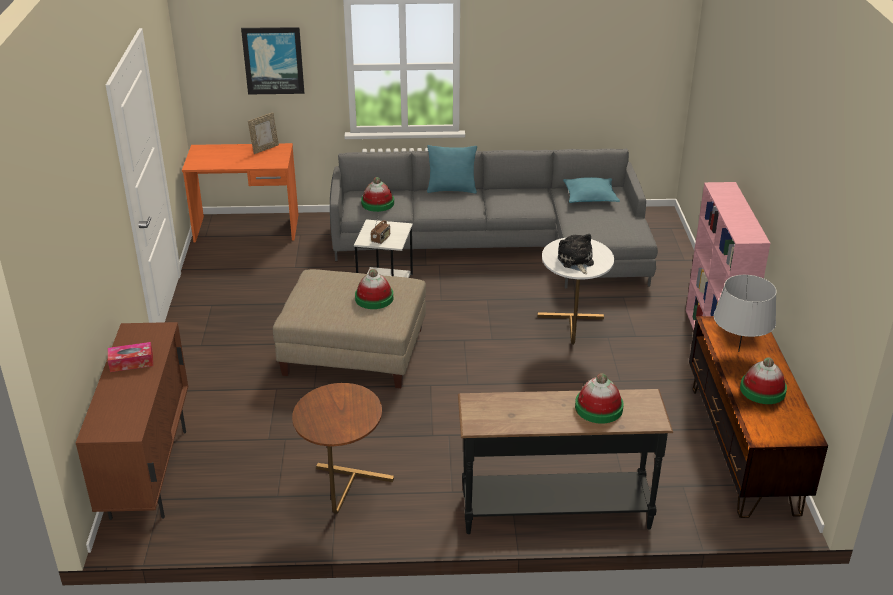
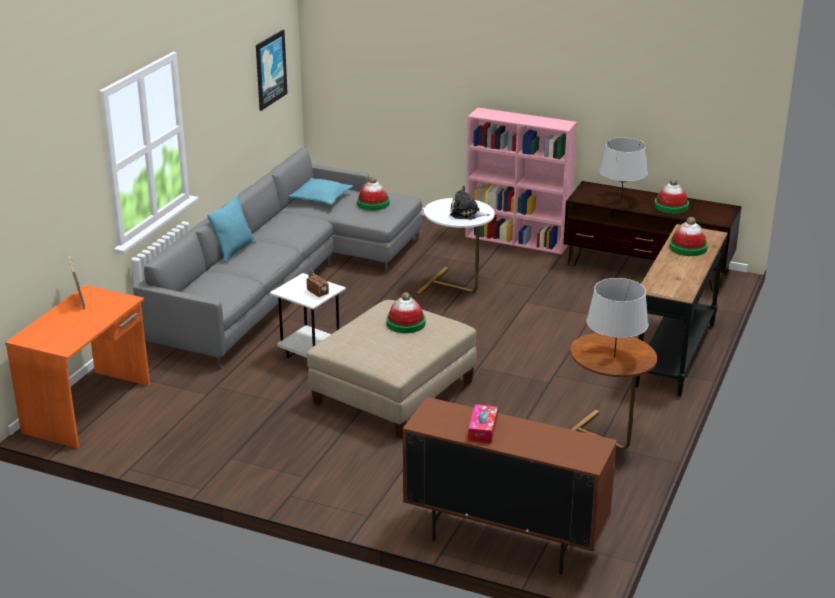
camera: 65 degrees left, 5 degrees down
picture [241,27,304,95] -> picture moved to [256,30,288,111]
hat [361,177,394,212] -> hat moved to [357,177,390,210]
none -> grey table lamp [587,278,648,358]

